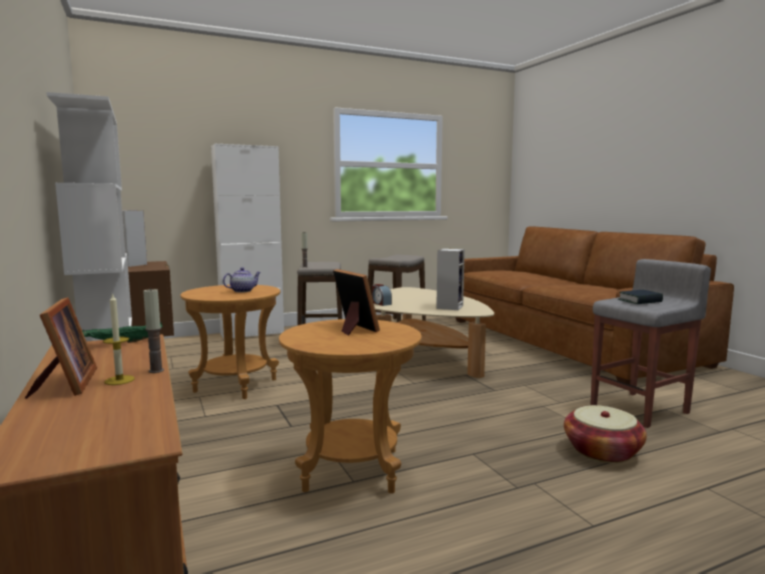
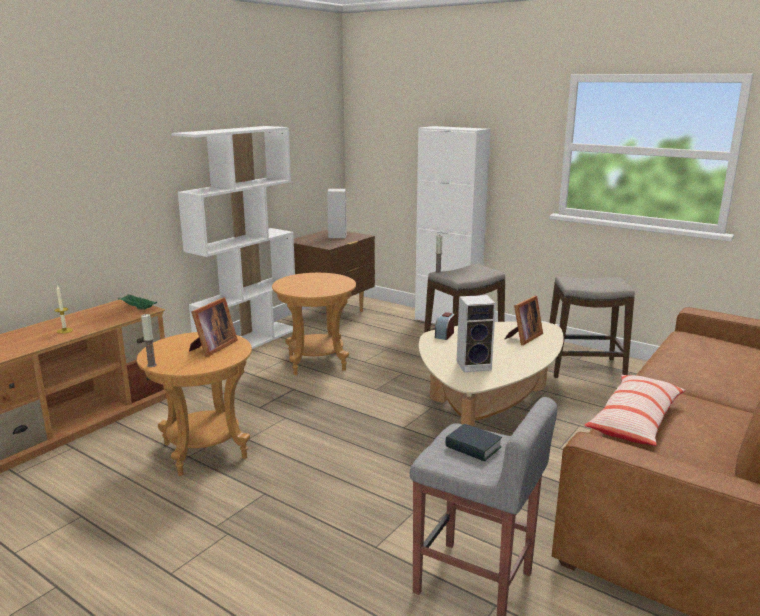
camera: 60 degrees right, 10 degrees up
picture frame [25,297,97,399] -> picture frame moved to [505,296,543,345]
candle [143,288,164,373] -> candle moved to [141,314,157,367]
teapot [223,267,261,293] -> none
basket [564,405,647,463] -> none
none -> pillow [584,375,685,446]

